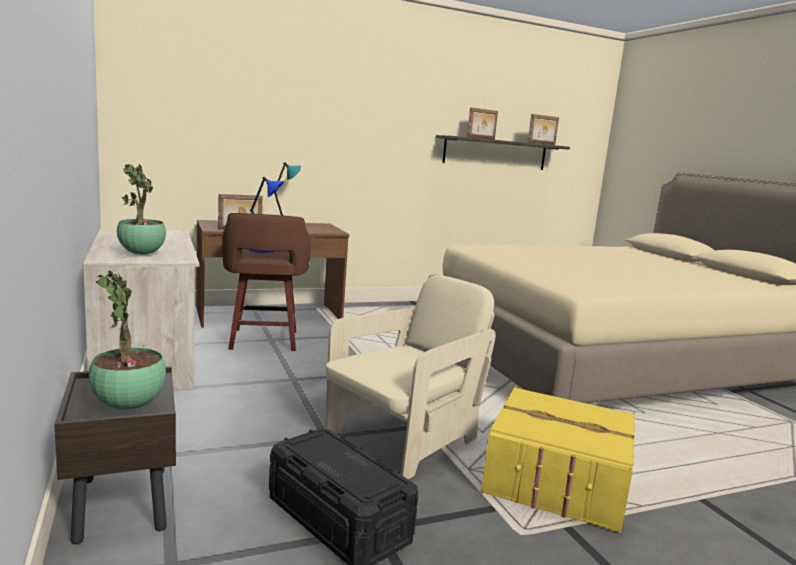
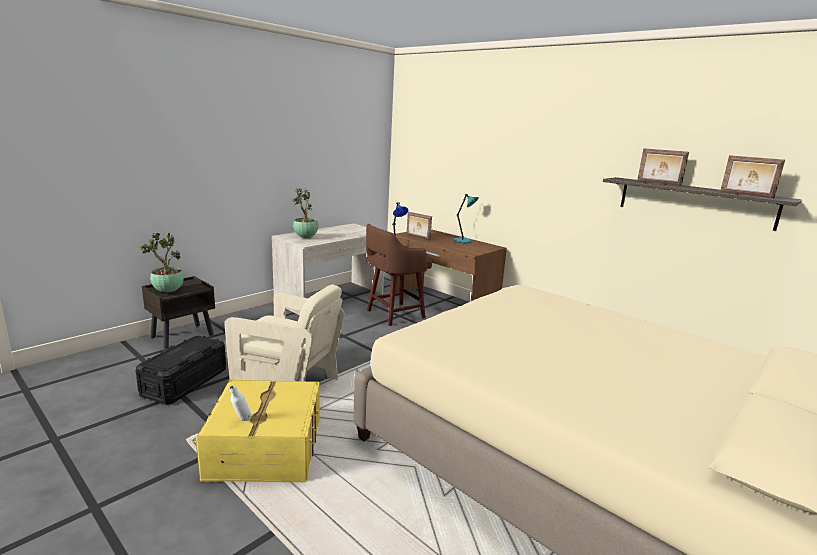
camera: 65 degrees right, 5 degrees up
none -> white bottle [230,385,251,421]

